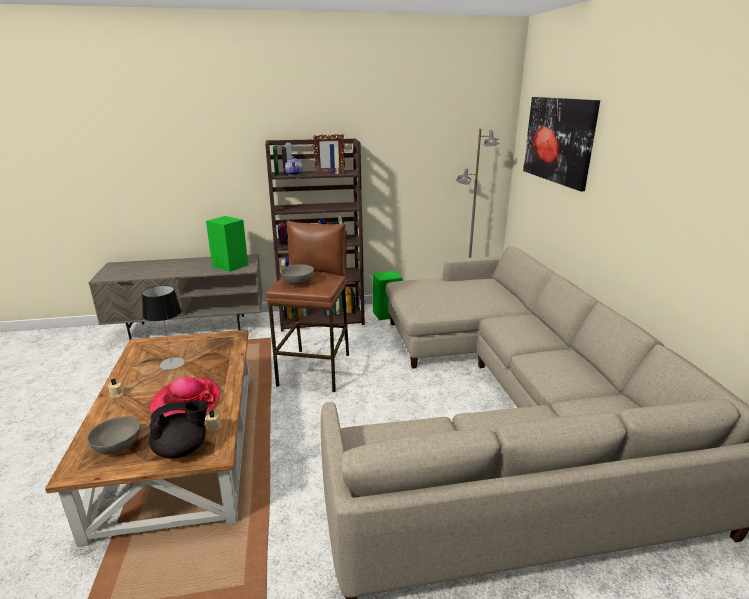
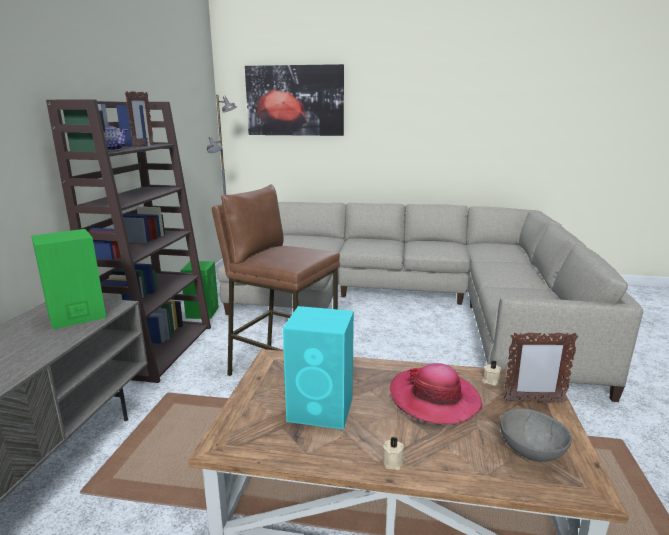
camera: 70 degrees left, 5 degrees down
table lamp [142,285,185,370] -> turquoise speaker [283,306,354,429]
black teapot [149,400,208,458] -> picture frame [504,332,578,403]
grey bowl [280,264,314,285] -> none

